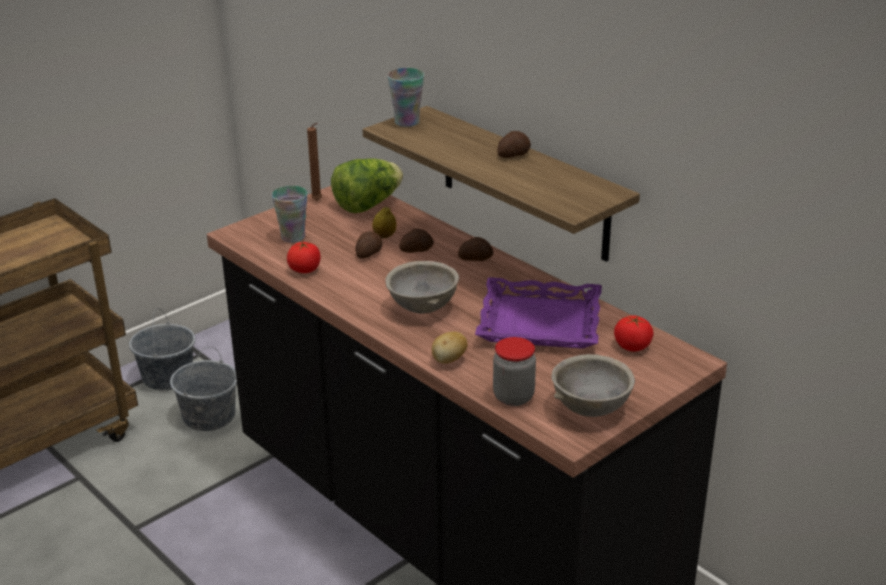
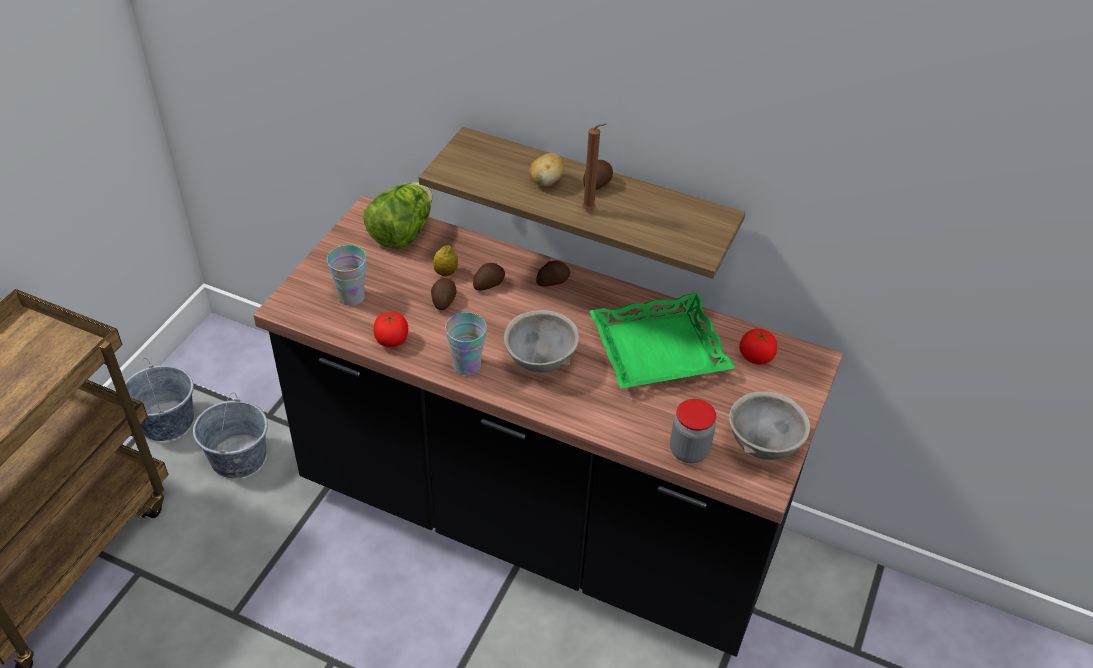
camera: 25 degrees left, 15 degrees up
brown candle [307,123,322,201] -> brown candle moved to [582,123,607,211]
cup [387,68,424,127] -> cup moved to [445,312,487,376]
potato [431,332,468,364] -> potato moved to [530,153,564,186]
purple tray [475,277,602,349] -> green tray [589,293,735,389]

